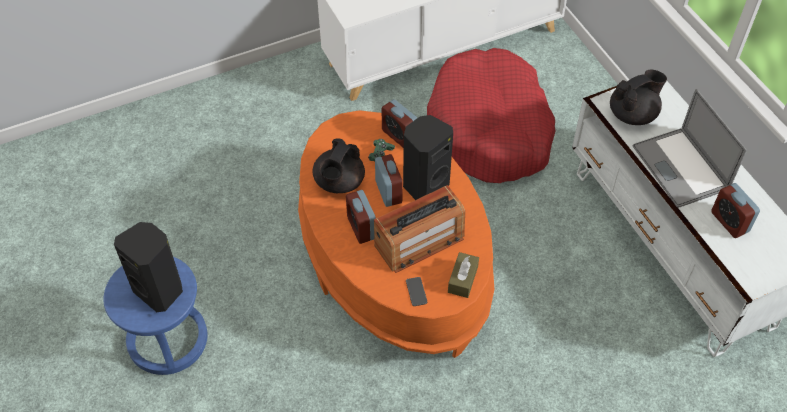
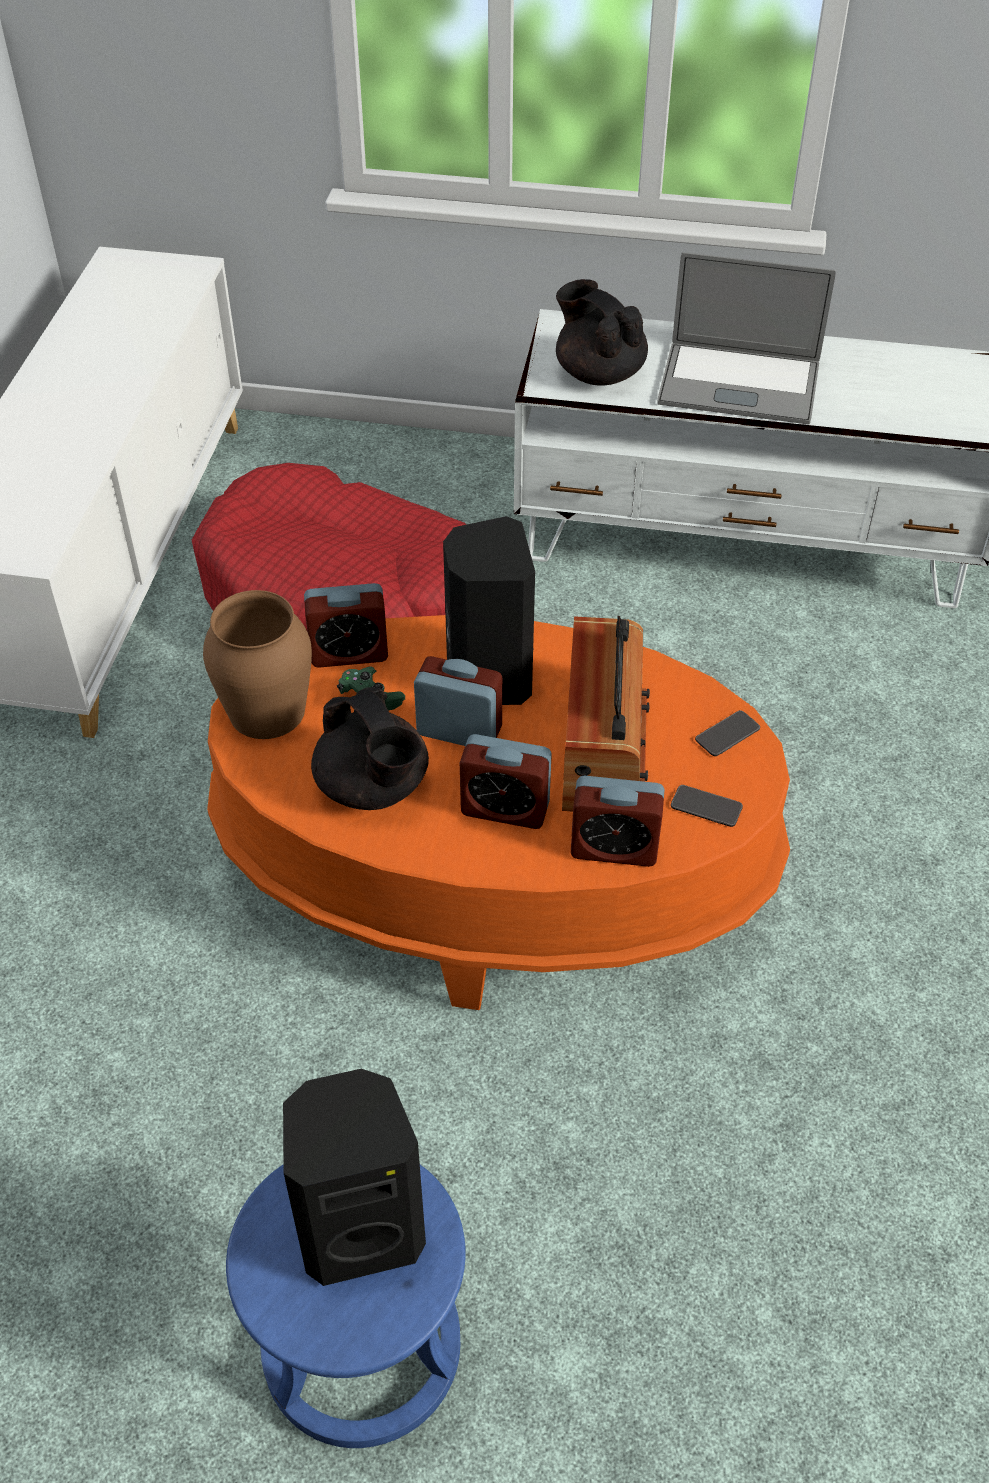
camera: 55 degrees left, 5 degrees down
brown tissue box [448,252,479,298] -> phone [695,710,760,756]
black teapot [610,70,667,125] -> black teapot turned 45 degrees counterclockwise [556,279,648,386]
alarm clock [711,183,760,238] -> alarm clock moved to [571,776,665,867]
none -> brown vase [203,590,312,739]

